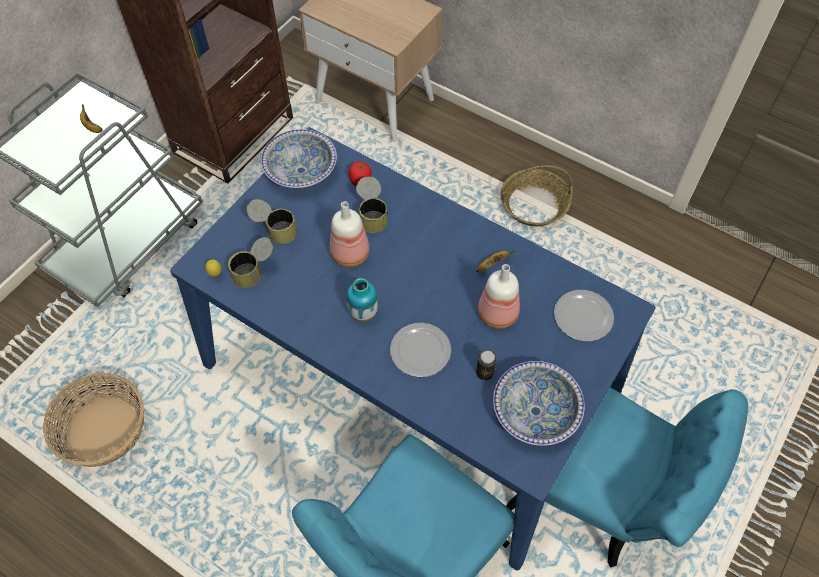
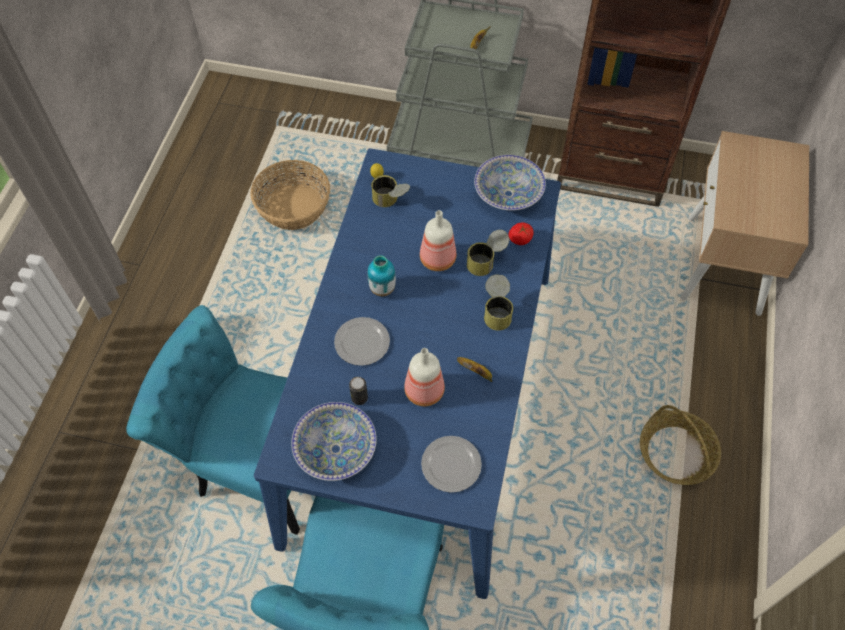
camera: 70 degrees right, 0 degrees up
can [247,199,297,244] -> can moved to [484,275,513,331]

